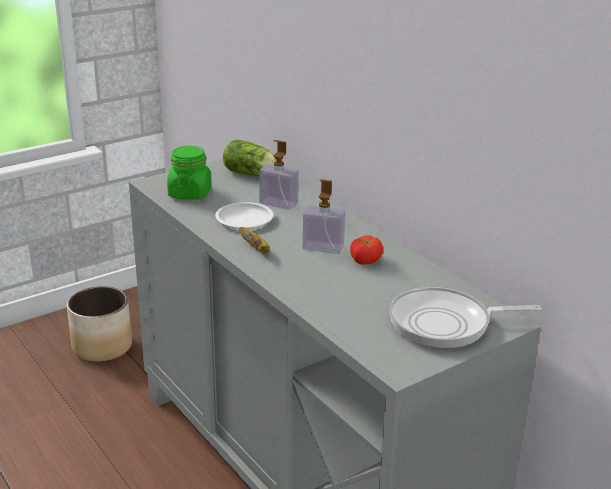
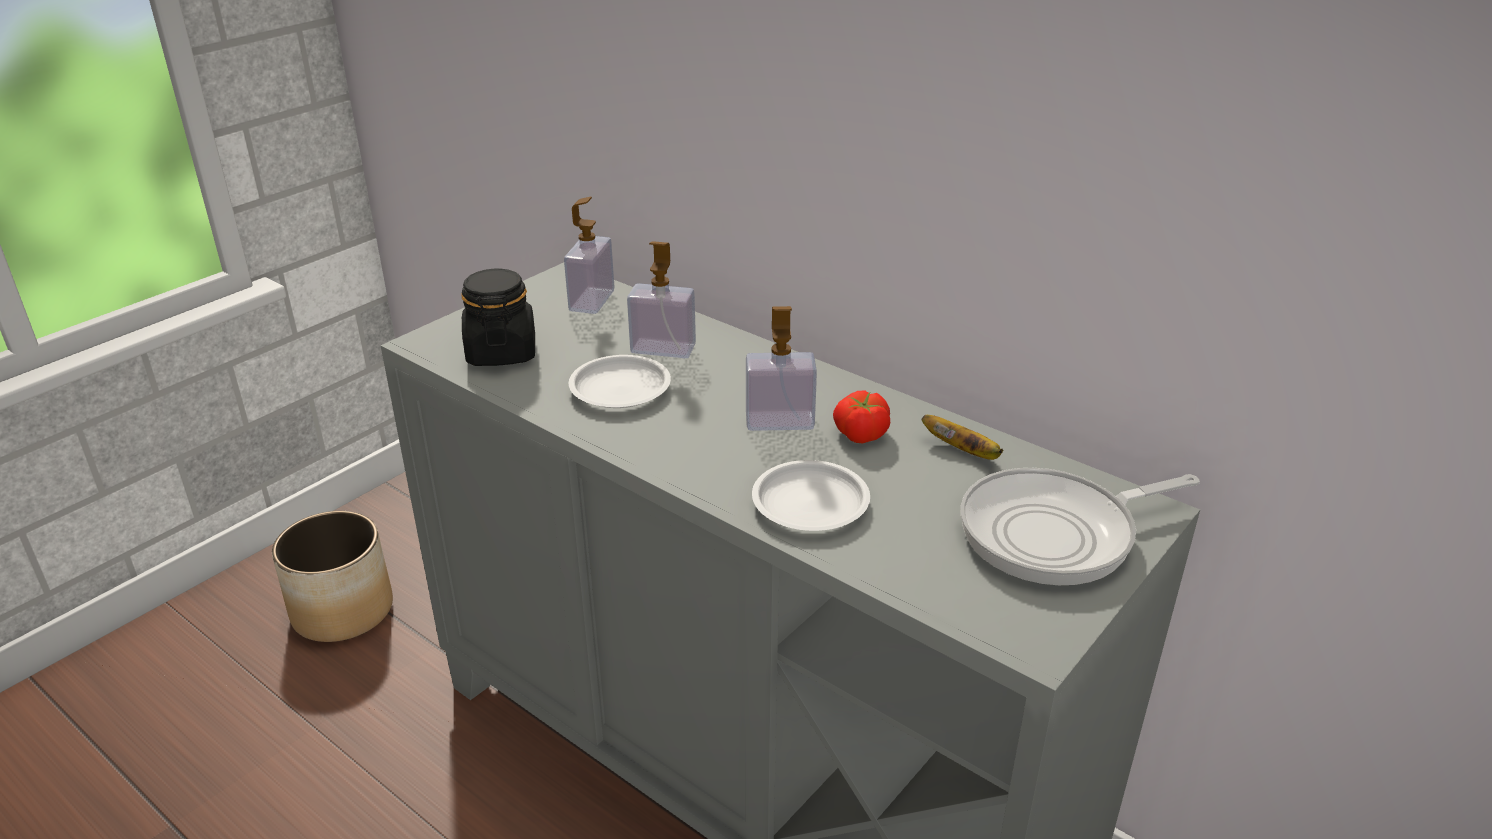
camera: 15 degrees left, 5 degrees up
green jar [167,146,212,200] -> black jar [461,269,535,366]
lettuce [223,139,276,176] -> soap dispenser [564,197,614,314]
banana [239,227,270,254] -> banana moved to [921,415,1003,460]
none -> white plate [752,460,870,531]

